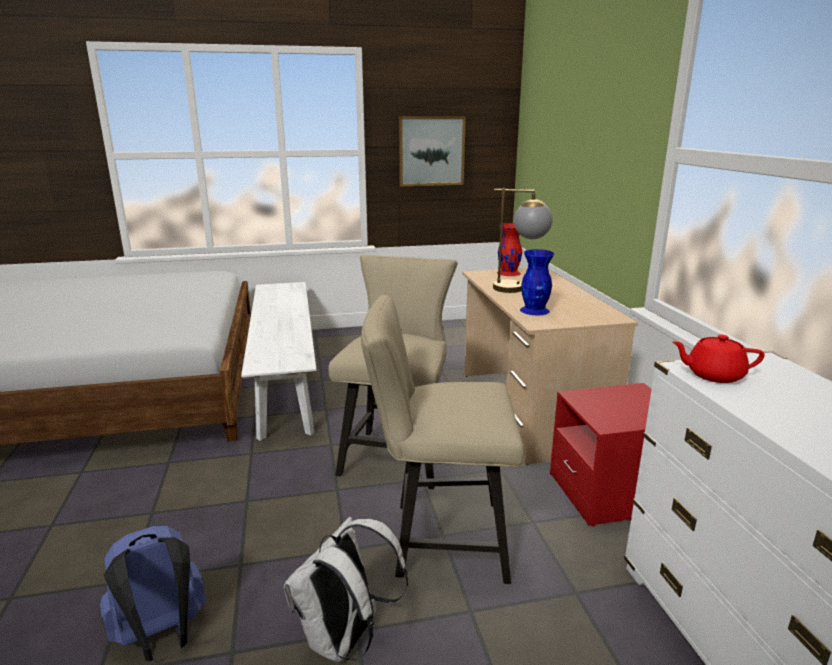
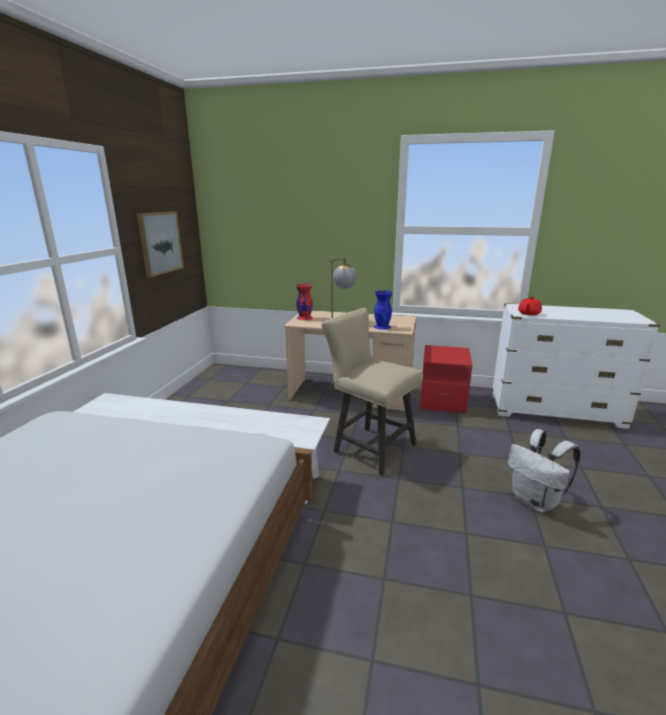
camera: 65 degrees left, 0 degrees up
blue backpack [100,526,206,661] -> none
beige chair [361,295,524,584] -> none

